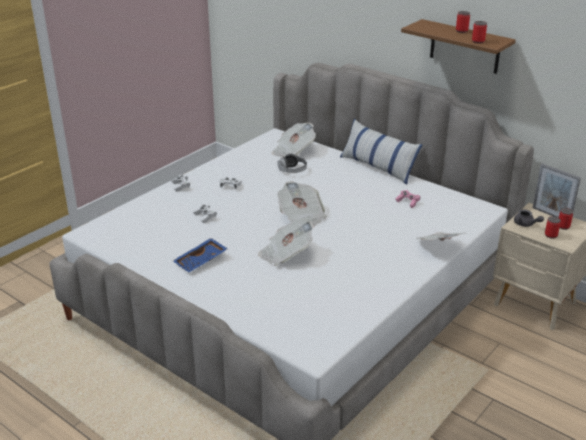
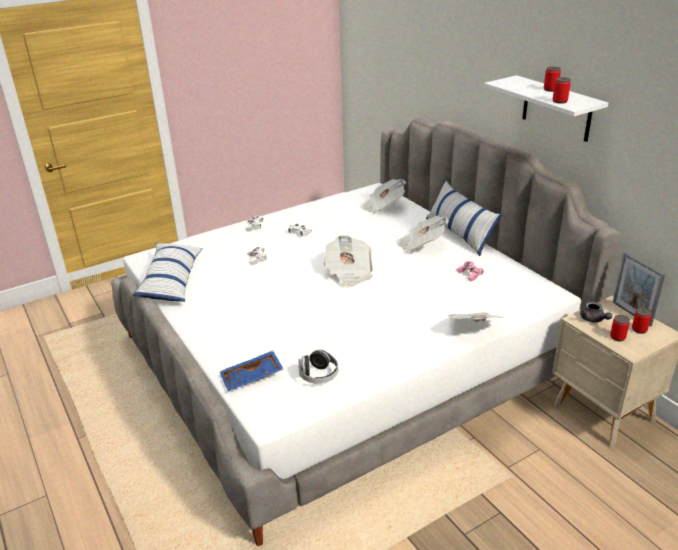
camera: 20 degrees right, 0 degrees up
blue tray [173,238,228,272] -> blue tray moved to [219,350,283,391]
newspaper [258,219,314,266] -> newspaper moved to [396,215,449,252]
headphones [278,153,307,173] -> headphones moved to [298,349,338,384]
brown shelf [401,19,516,74] -> white shelf [484,75,608,142]
none -> pillow [133,243,202,302]

